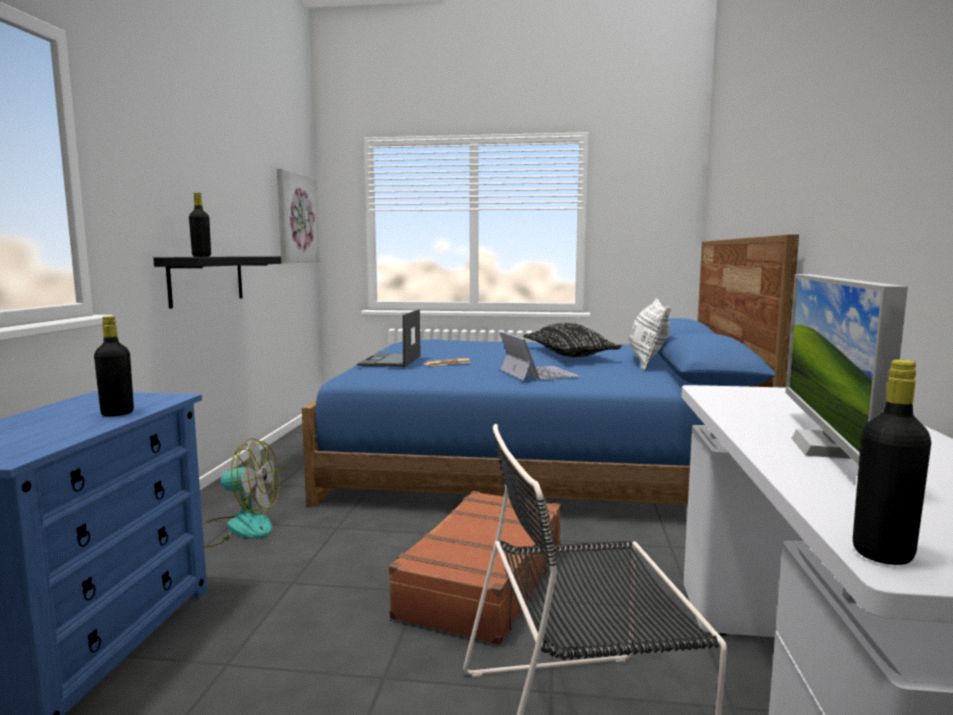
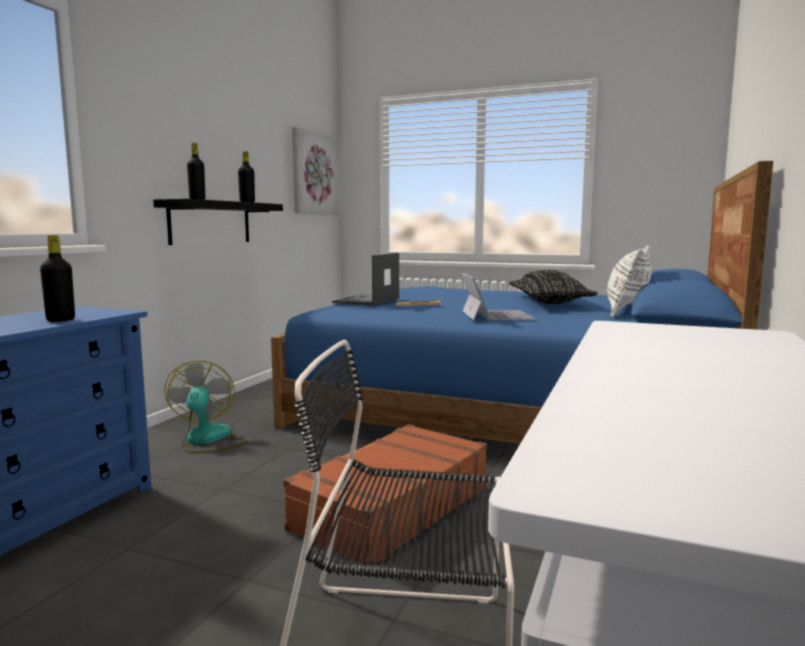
camera: 15 degrees right, 0 degrees up
fan [203,438,280,547] -> fan turned 120 degrees counterclockwise [164,361,248,454]
monitor [786,274,908,466] -> none
black bottle [853,359,931,565] -> black bottle moved to [238,151,255,202]

